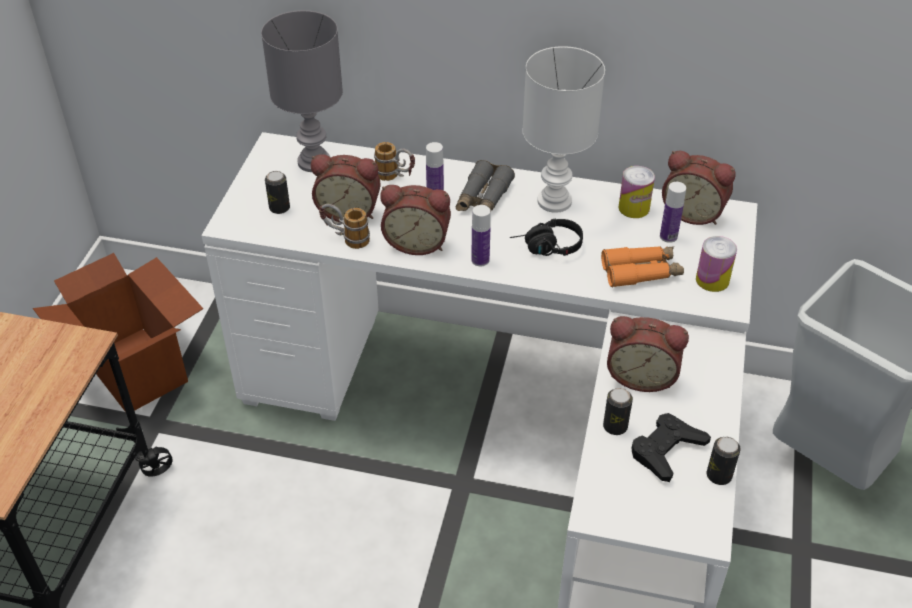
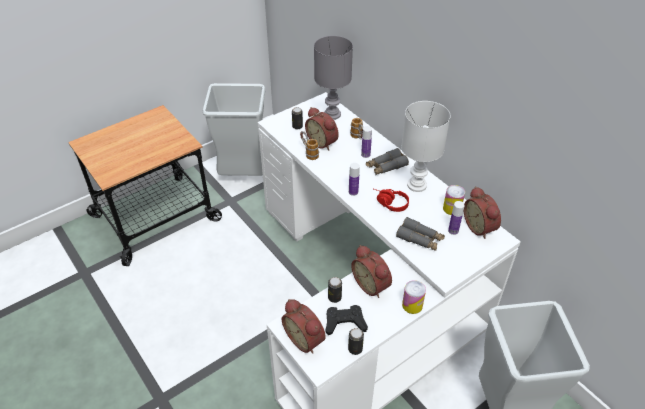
camera: 40 degrees right, 0 degrees up
cardboard box [33,253,203,412] -> grey trash can [202,83,266,176]
alarm clock [380,185,451,255] -> alarm clock moved to [282,299,326,354]
black headphones [510,219,583,256] -> red headphones [374,189,409,212]
orange binoculars [601,246,684,288] -> grey binoculars [396,217,445,251]
can [696,236,737,292] -> can moved to [402,280,426,314]

